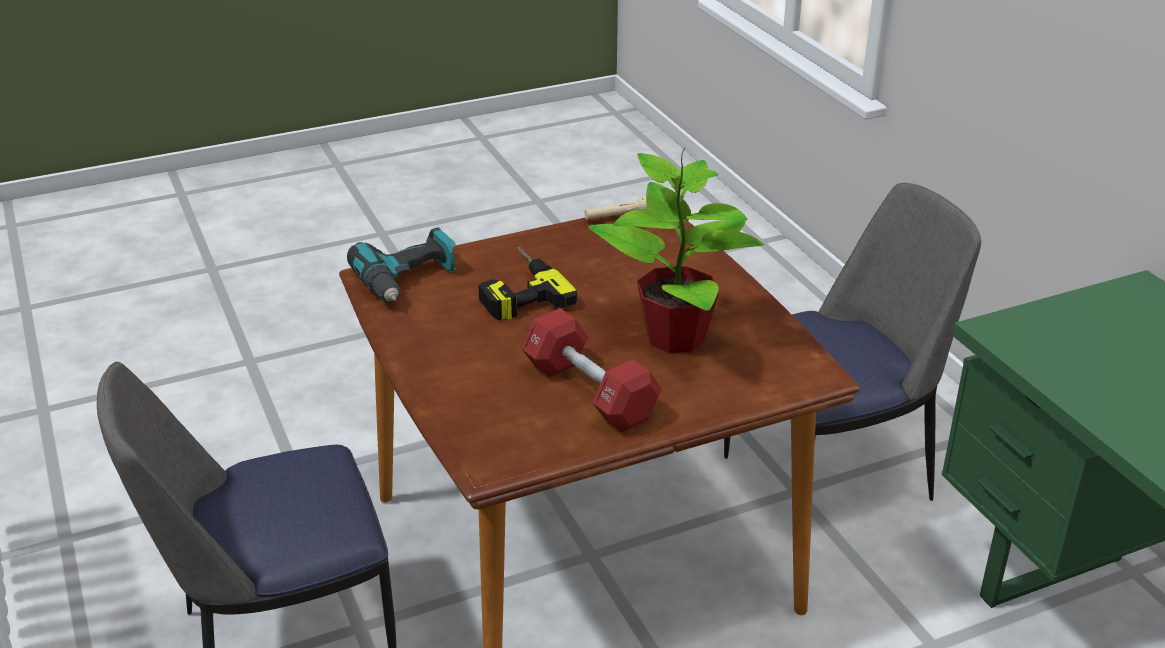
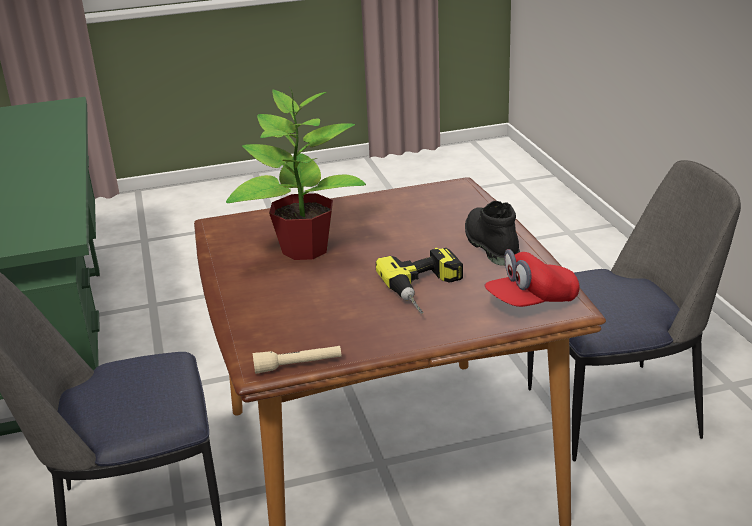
camera: 170 degrees left, 5 degrees down
power drill [347,227,457,302] -> red cap [484,249,579,307]
red dumbbell [521,308,662,432] -> none
none -> black boot [465,201,520,266]

